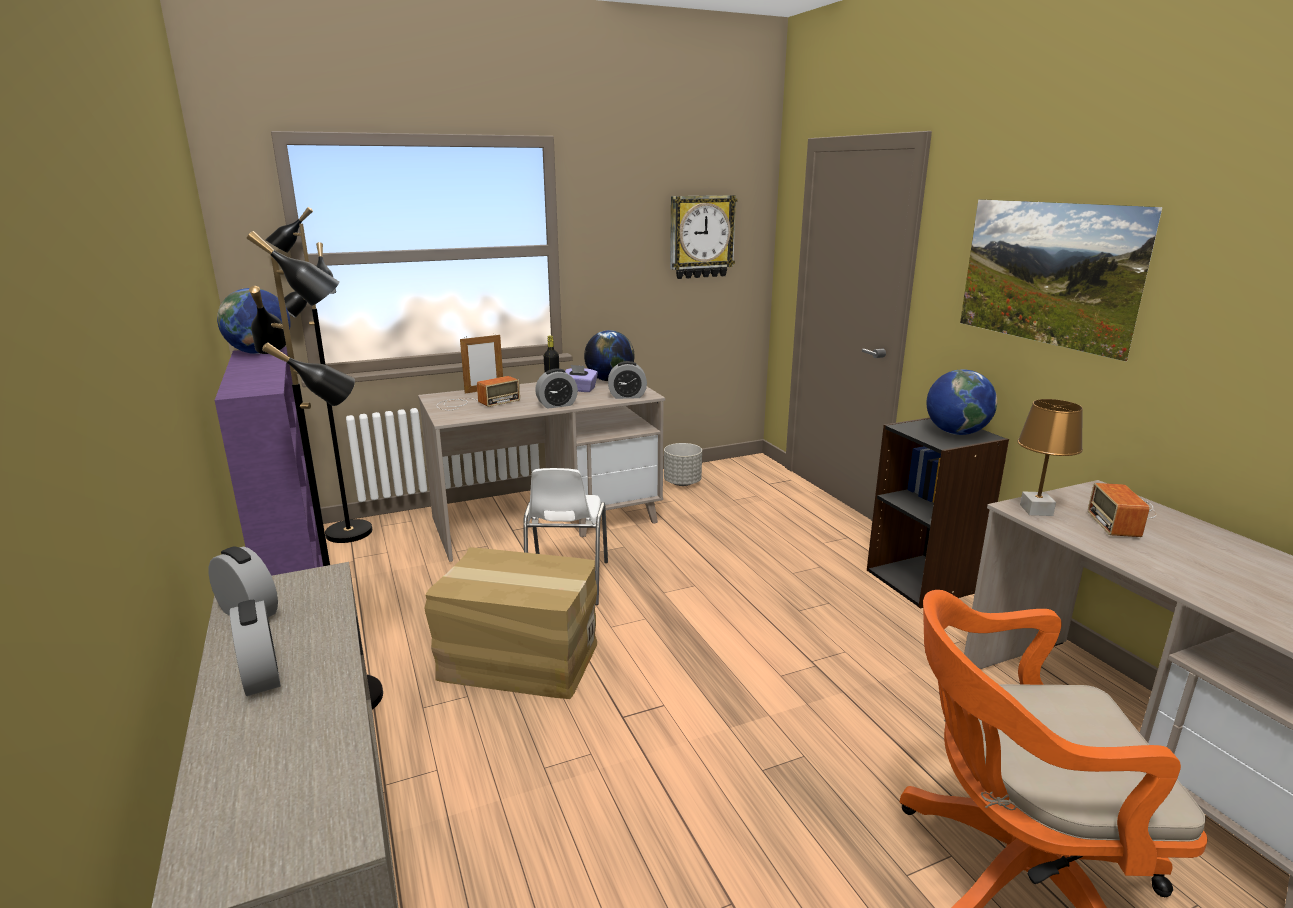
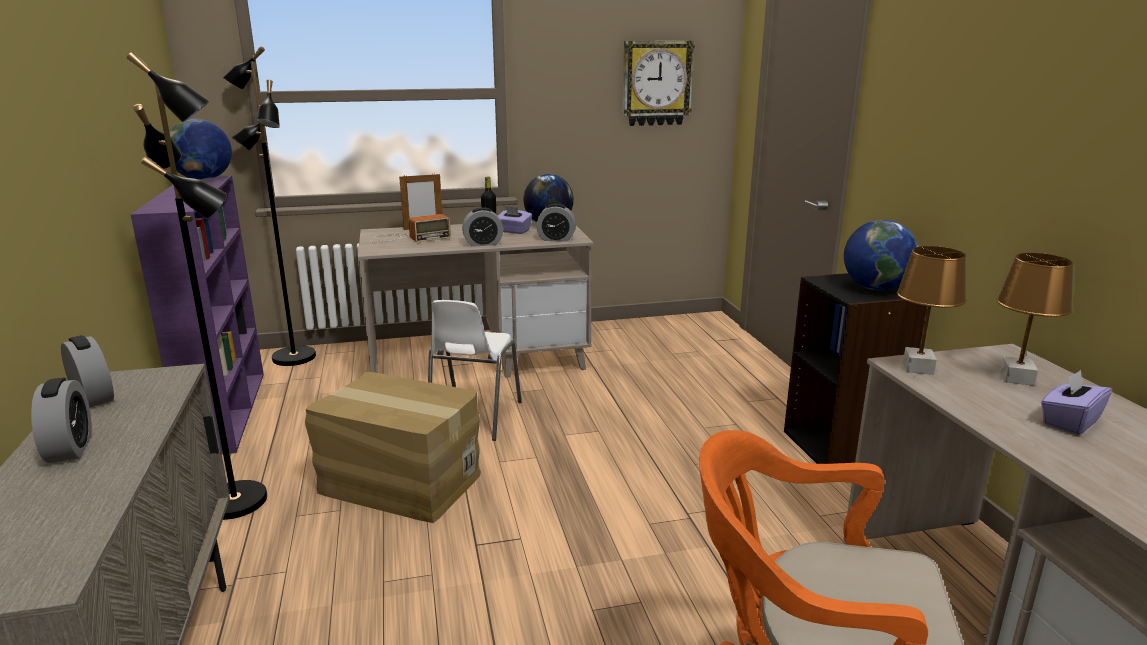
camera: 10 degrees right, 0 degrees up
grey planter [664,443,702,486] -> none
picture [960,199,1162,362] -> none
radio [1088,483,1157,537] -> brown table lamp [997,253,1073,386]
none -> purple tissue box [1041,370,1112,435]

